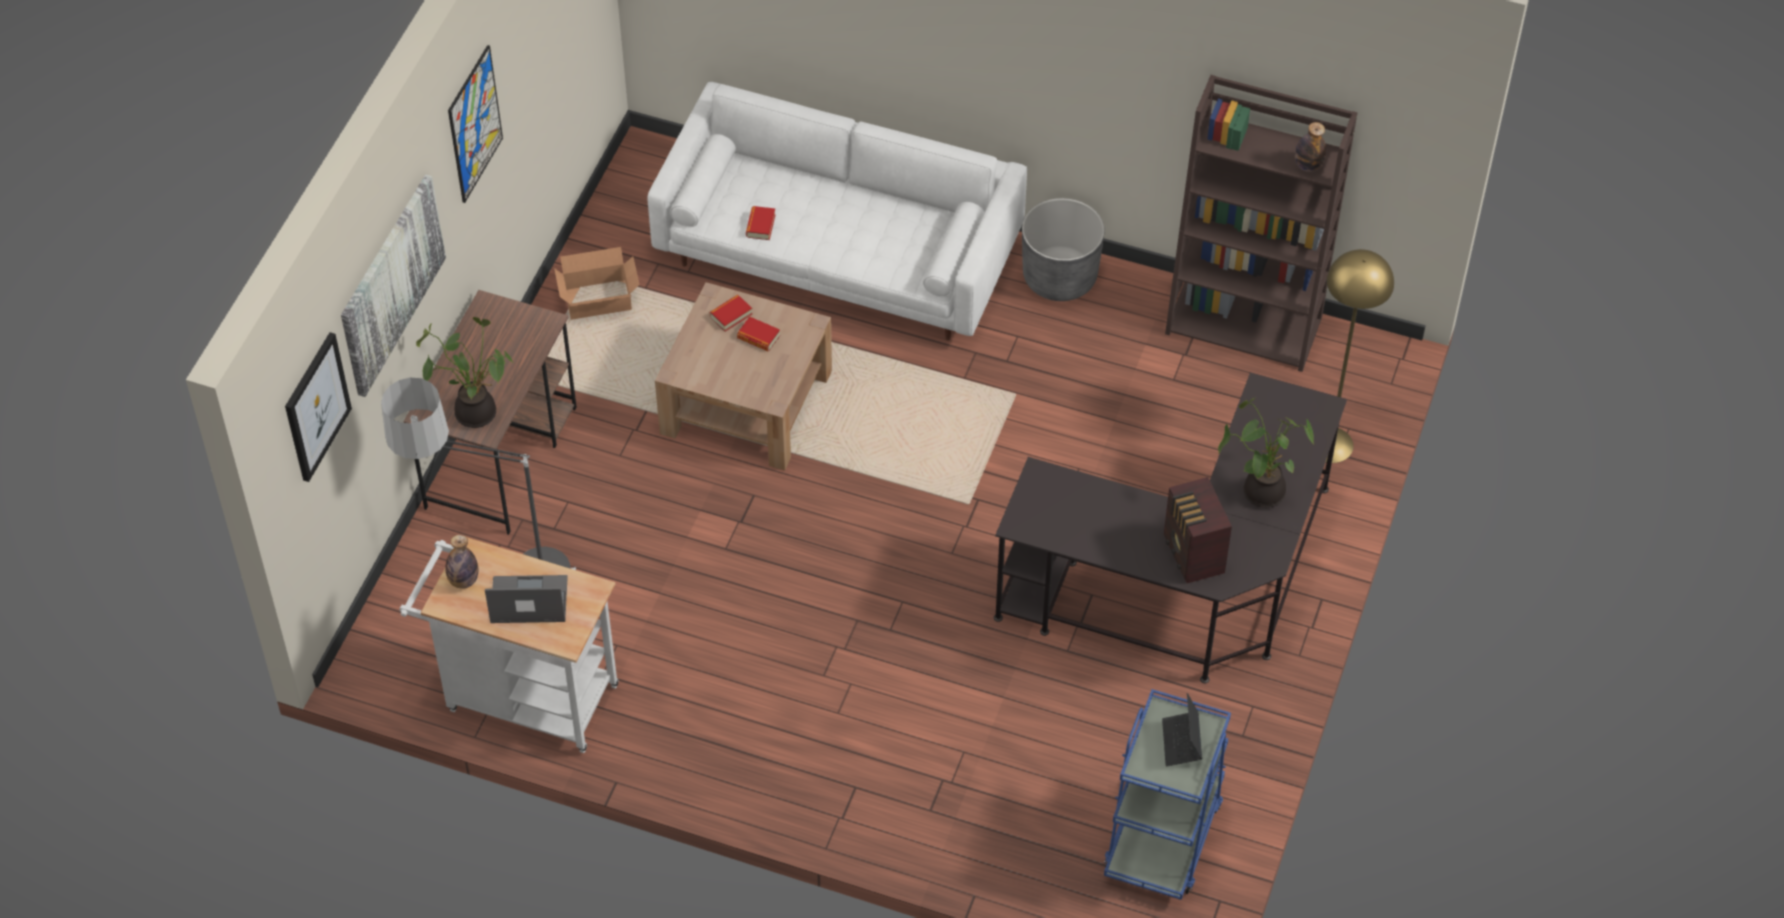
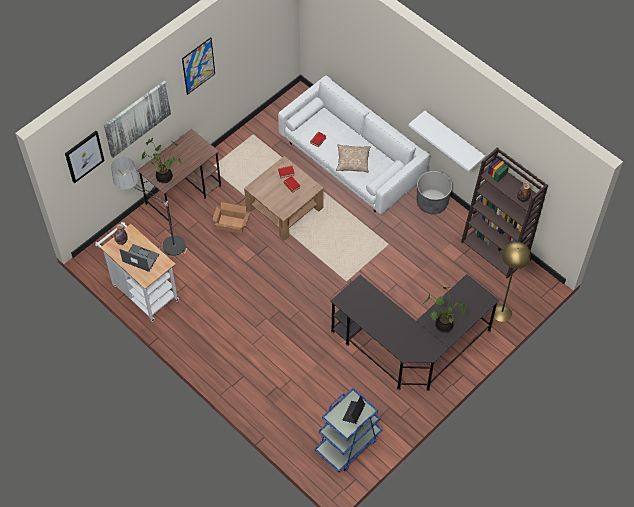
camera: 25 degrees right, 5 degrees up
cardboard box [554,247,639,320] -> cardboard box moved to [213,202,250,234]
radio [1164,477,1232,584] -> none
none -> pillow [336,145,370,172]
none -> white shelf [408,111,485,172]

